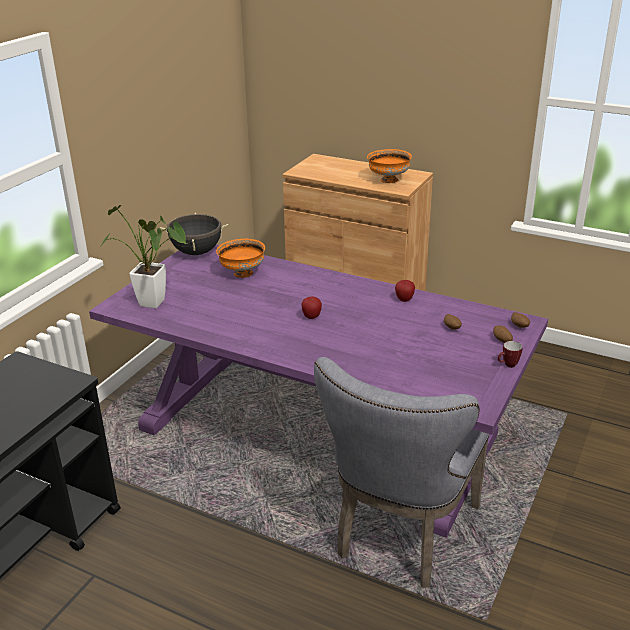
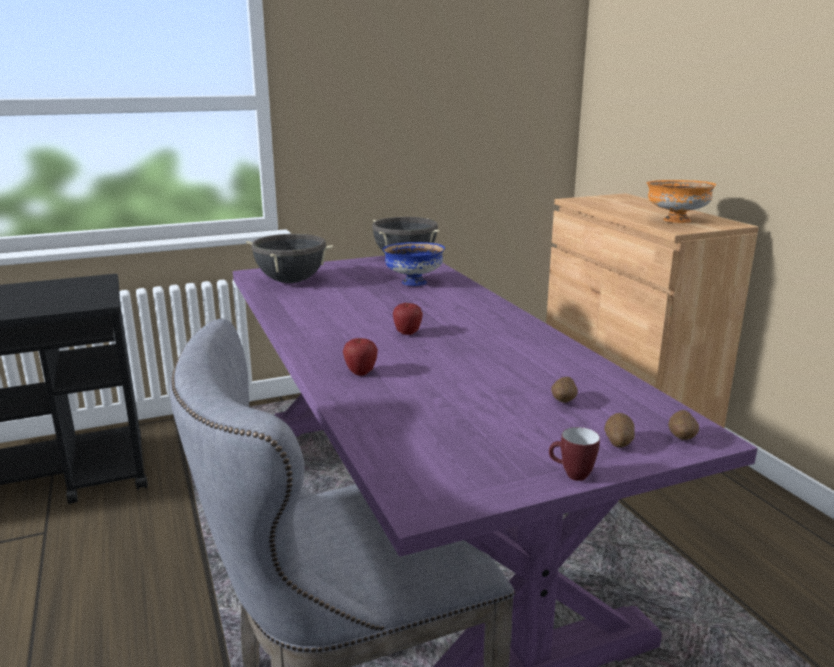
camera: 40 degrees right, 10 degrees down
potted plant [100,205,187,308] -> black cooking pot [246,234,333,283]
orange bowl [216,239,265,278] -> blue bowl [383,242,445,286]
apple [395,280,415,302] -> apple moved to [343,338,378,376]

